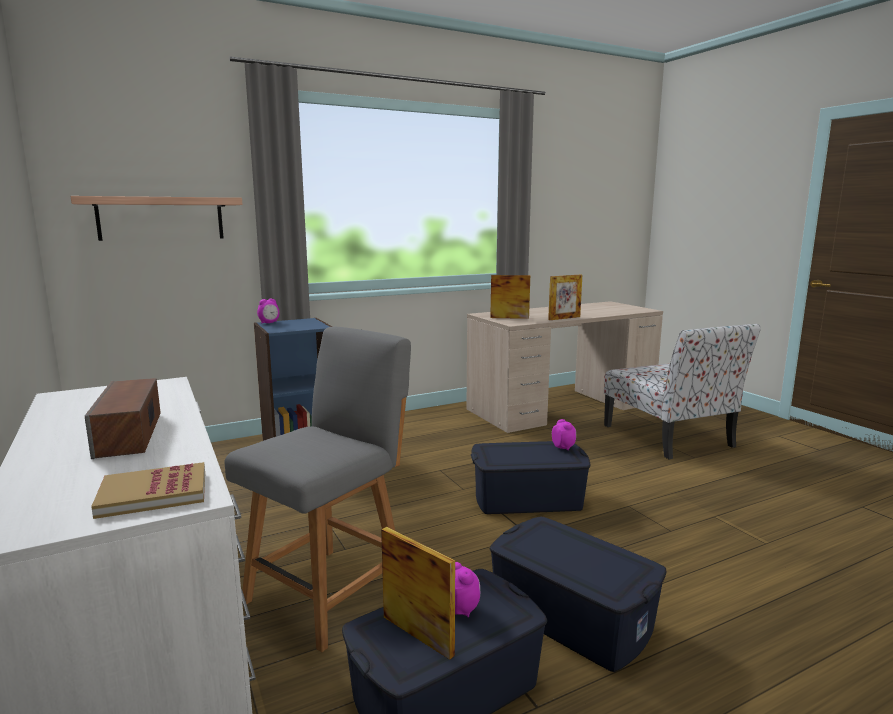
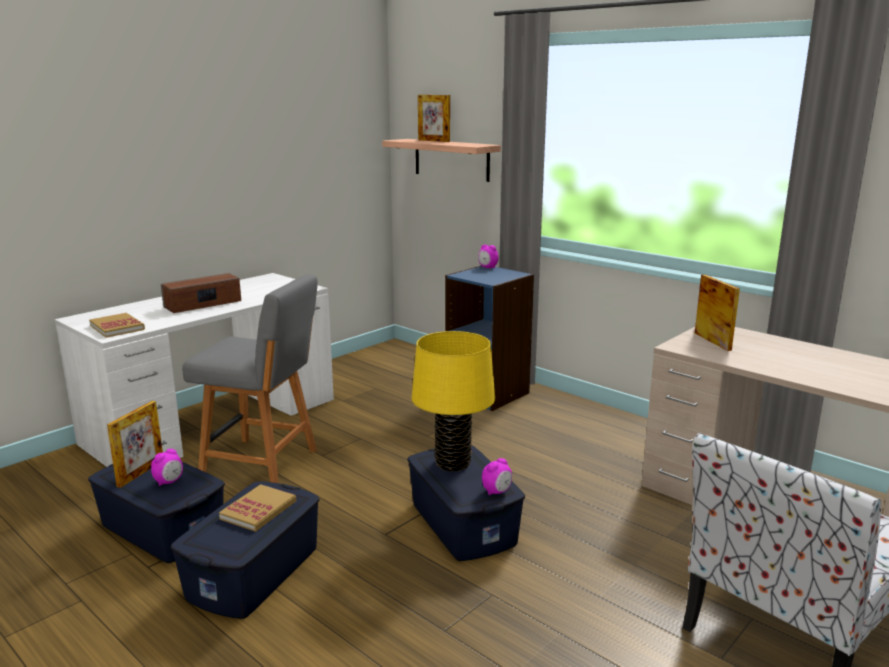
camera: 70 degrees right, 5 degrees up
picture frame [548,275,582,320] -> picture frame moved to [418,95,450,142]
none -> book [219,484,296,532]
none -> yellow table lamp [412,331,495,471]

